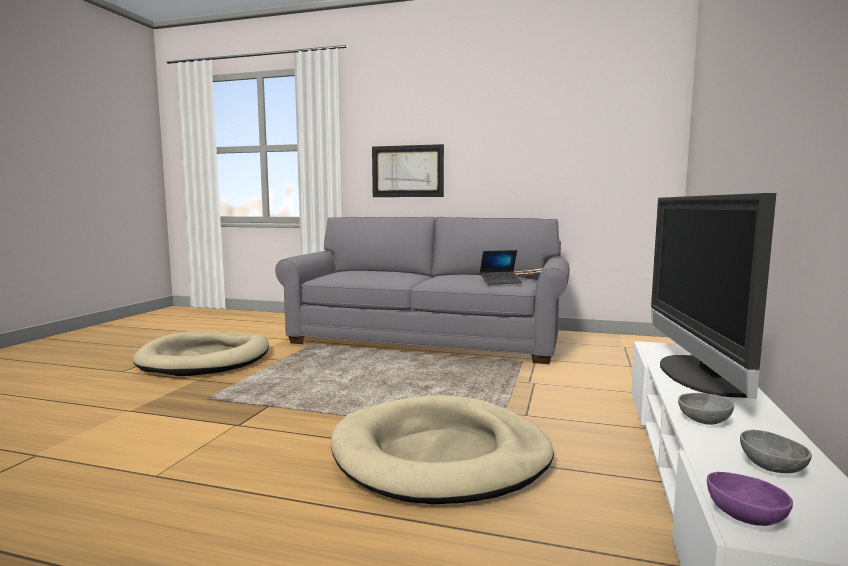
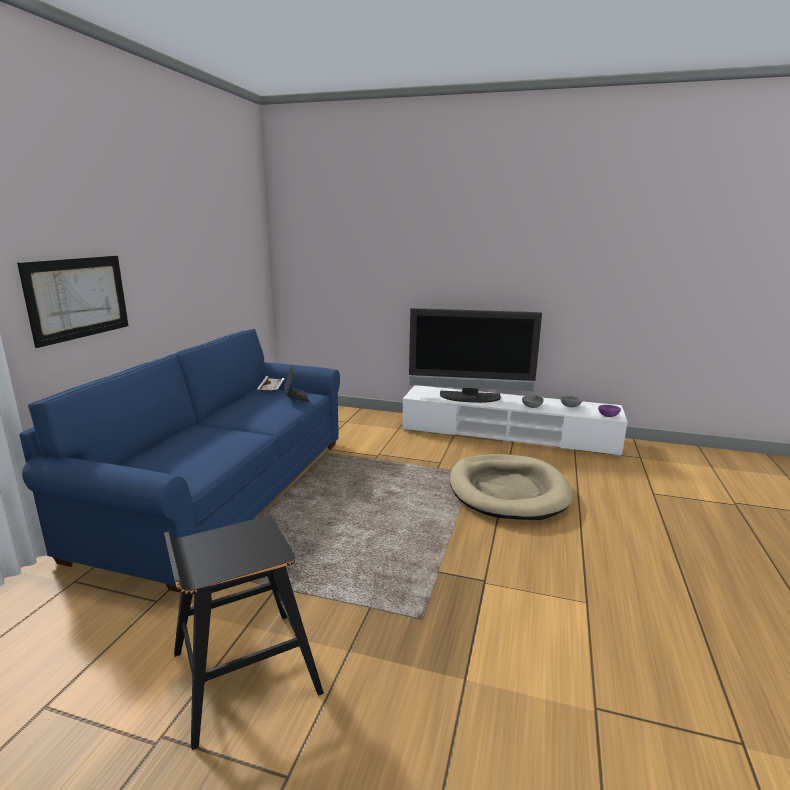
camera: 90 degrees left, 10 degrees up
beige dog bed [133,332,269,376] -> black stool [164,516,324,750]
grey sofa [275,217,570,364] -> blue sofa [20,329,340,593]

